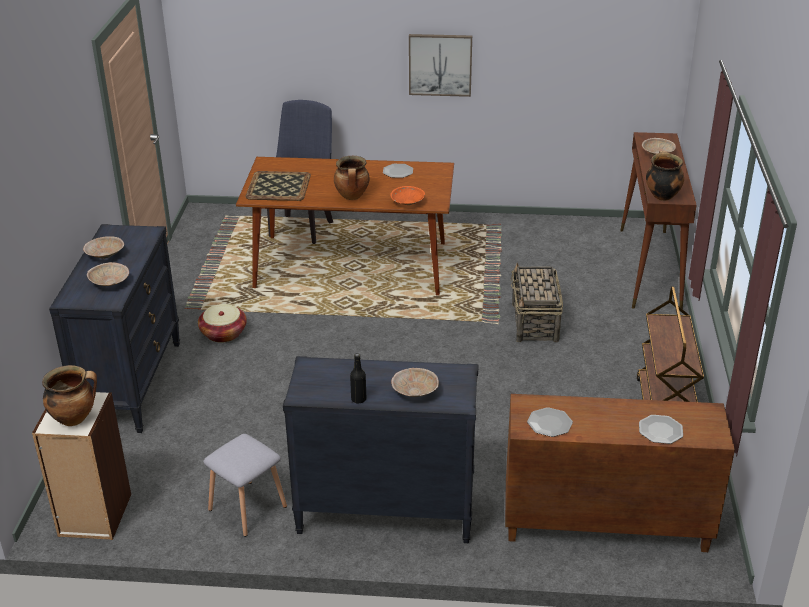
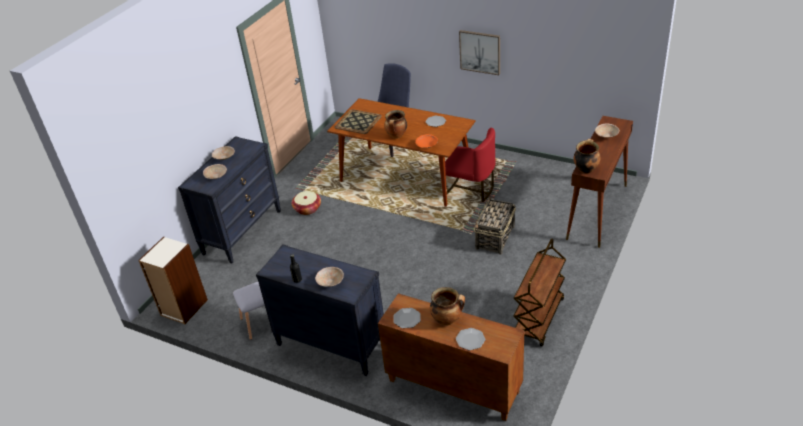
camera: 25 degrees right, 5 degrees up
cooking pot [42,365,97,426] -> cooking pot moved to [430,287,465,326]
none -> red chair [445,128,496,202]

